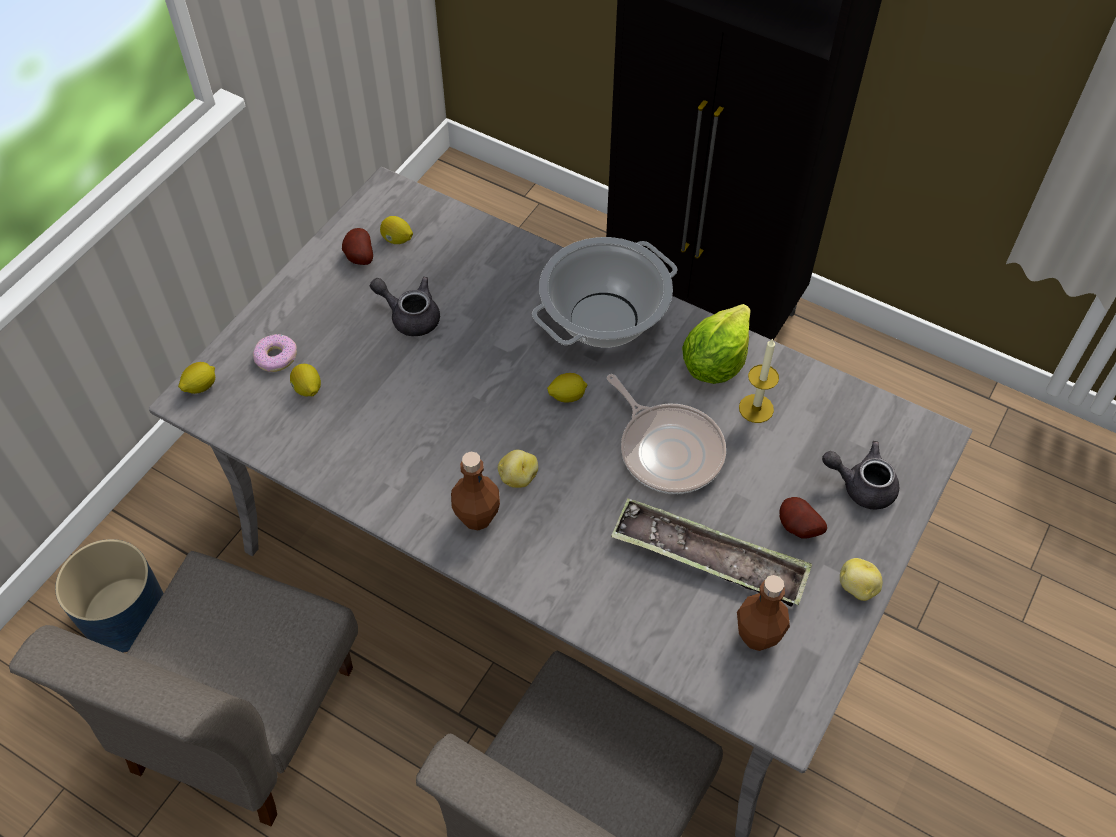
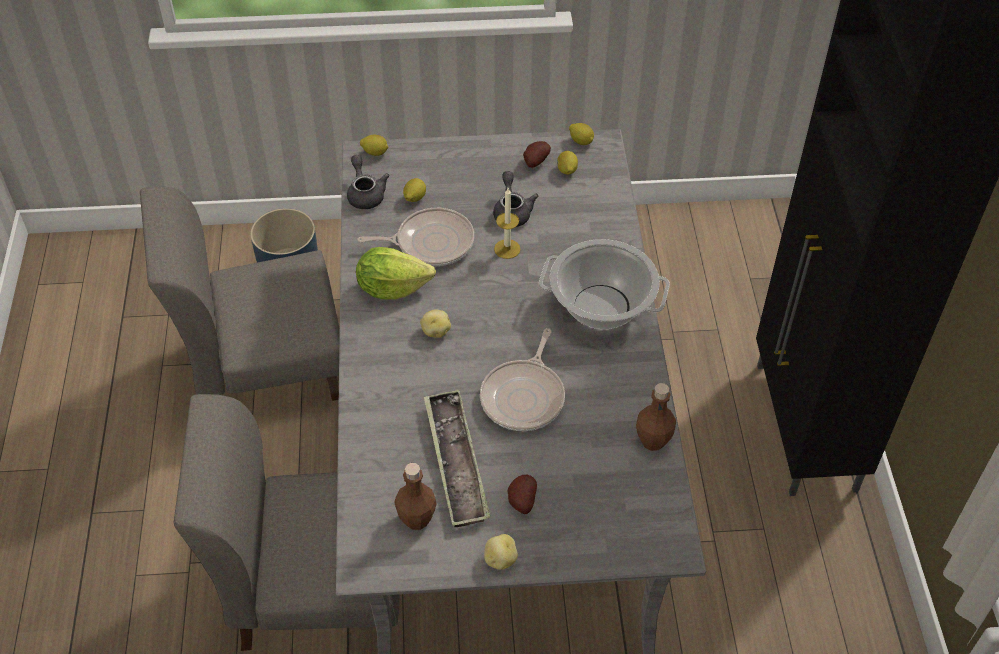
camera: 55 degrees right, 5 degrees down
donut [253,334,297,372] -> none
brown bottle [451,451,500,530] -> brown bottle moved to [636,383,676,451]
lemon [547,373,587,403] -> lemon moved to [569,123,594,145]
lettuce [682,304,751,384] -> lettuce moved to [356,247,436,300]
candle [739,338,779,423] -> candle moved to [494,188,520,259]
grey teapot [822,441,900,510] -> grey teapot moved to [347,155,389,209]
none -> frying pan [357,208,474,266]

